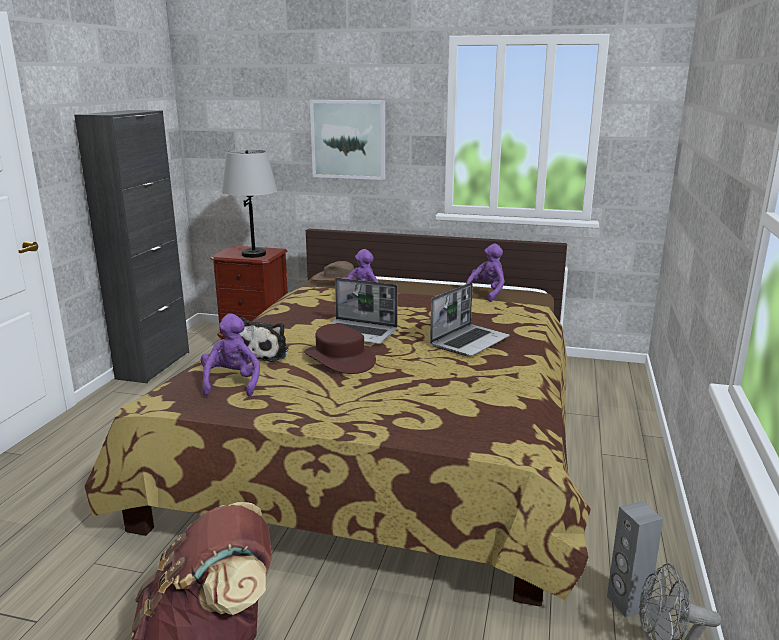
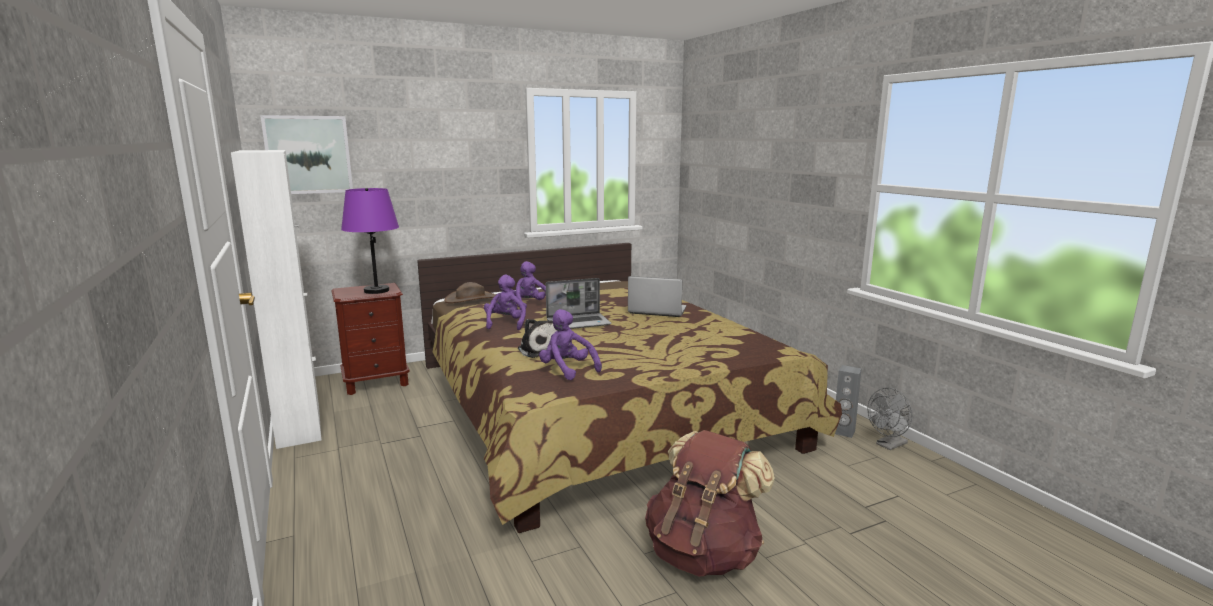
camera: 40 degrees left, 5 degrees down
black cabinet [74,110,189,383] -> white cabinet [231,150,322,449]
grey table lamp [221,150,277,258] -> purple table lamp [341,188,399,294]
brown hat [304,324,376,374] -> none
picture [310,100,385,180] -> picture moved to [260,115,353,194]
laptop [430,282,510,356] -> laptop turned 75 degrees counterclockwise [628,276,687,317]
purple plush toy [466,244,505,302] -> purple plush toy moved to [484,275,526,330]

